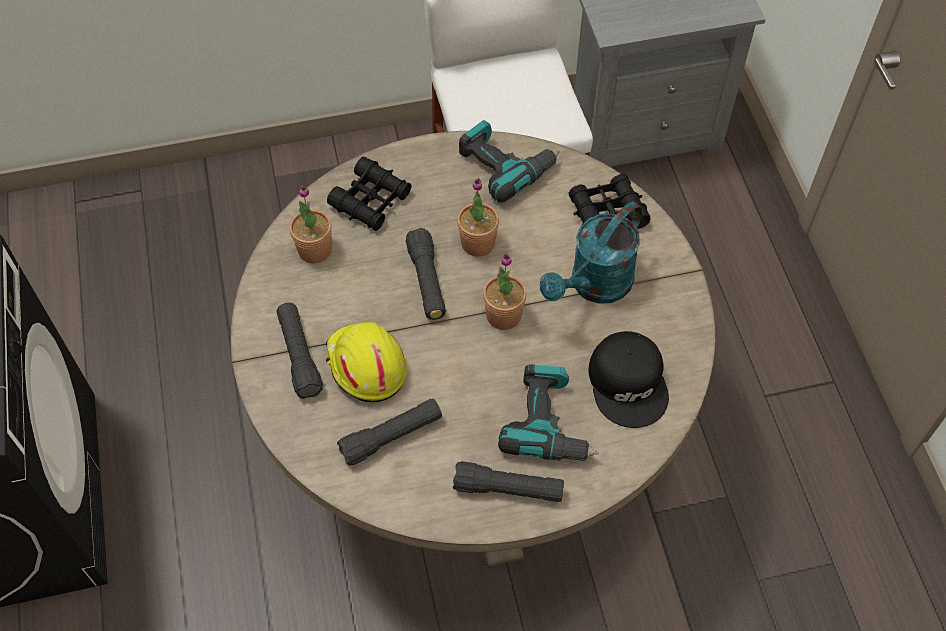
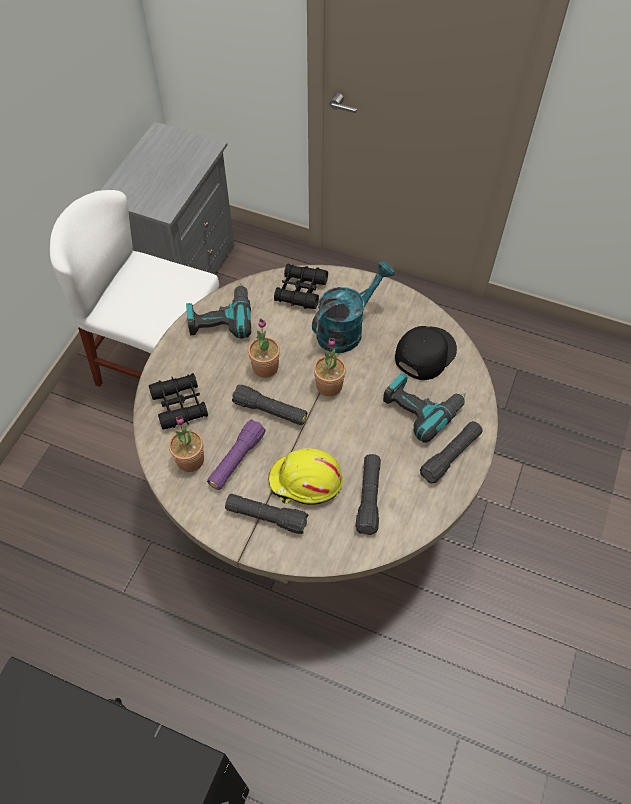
camera: 55 degrees left, 0 degrees up
turquoise watering can [540,202,642,304] -> turquoise watering can turned 120 degrees counterclockwise [312,261,395,353]
black cap [589,331,669,428] -> black cap turned 75 degrees counterclockwise [395,326,457,380]
none -> purple flashlight [207,419,266,490]

